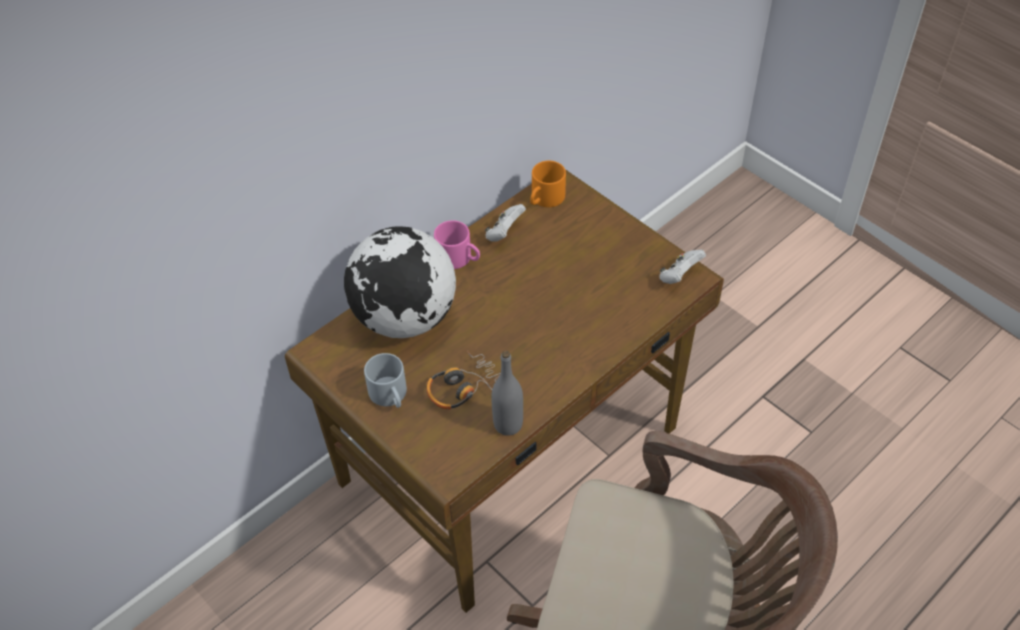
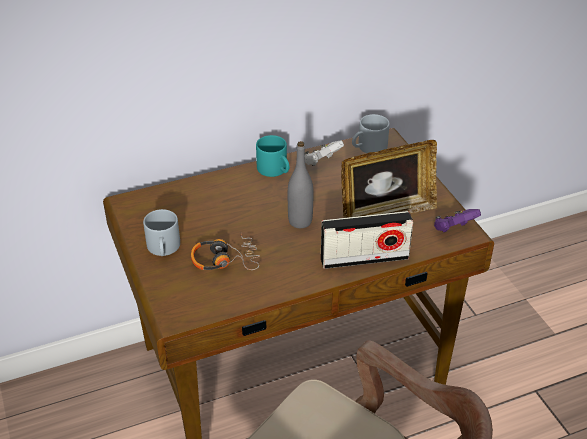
camera: 20 degrees right, 10 degrees down
globe [344,226,456,338] -> none
pink mug [434,220,480,269] -> turquoise mug [256,135,289,177]
grey bottle [491,351,523,436] -> grey bottle moved to [288,141,314,228]
orange mug [530,161,566,207] -> grey mug [352,114,390,153]
white game controller [659,250,706,284] -> purple game controller [434,209,481,232]
none -> radio [321,211,413,269]
none -> picture frame [341,140,437,218]

